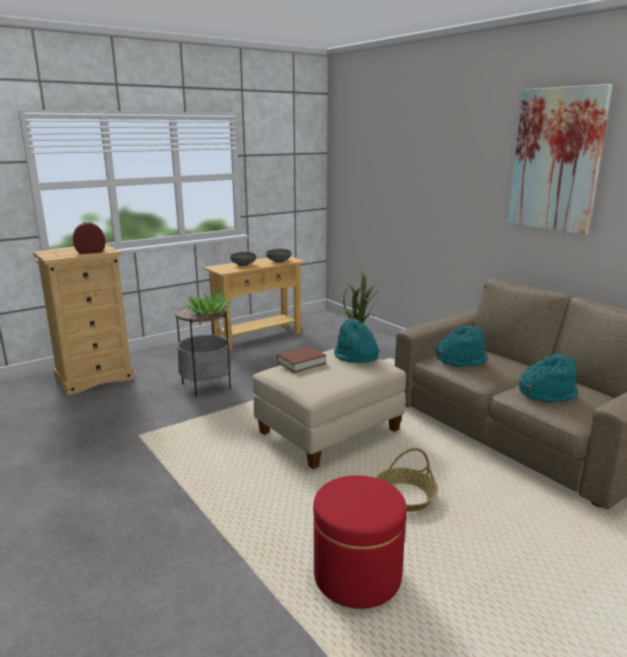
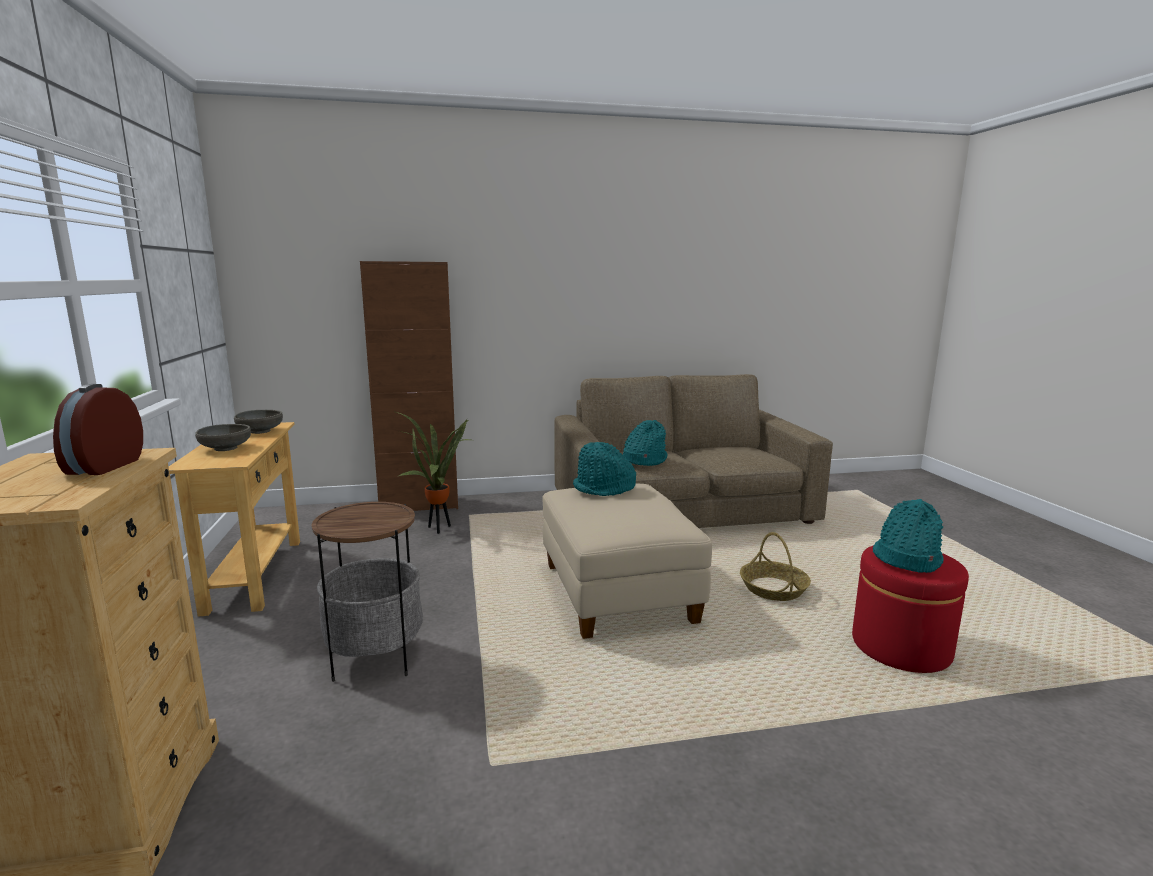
camera: 65 degrees left, 5 degrees down
potted plant [184,289,231,315] -> none
brown book [277,346,326,373] -> none
picture [508,84,613,235] -> none
turquoise hat [519,354,578,403] -> turquoise hat moved to [873,499,944,573]
none -> brown cabinet [360,261,458,511]

